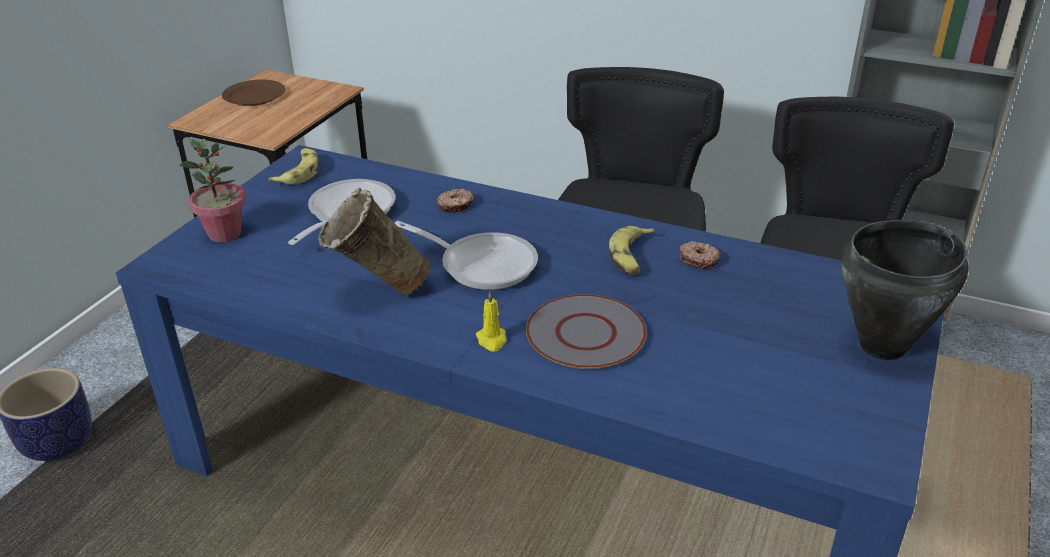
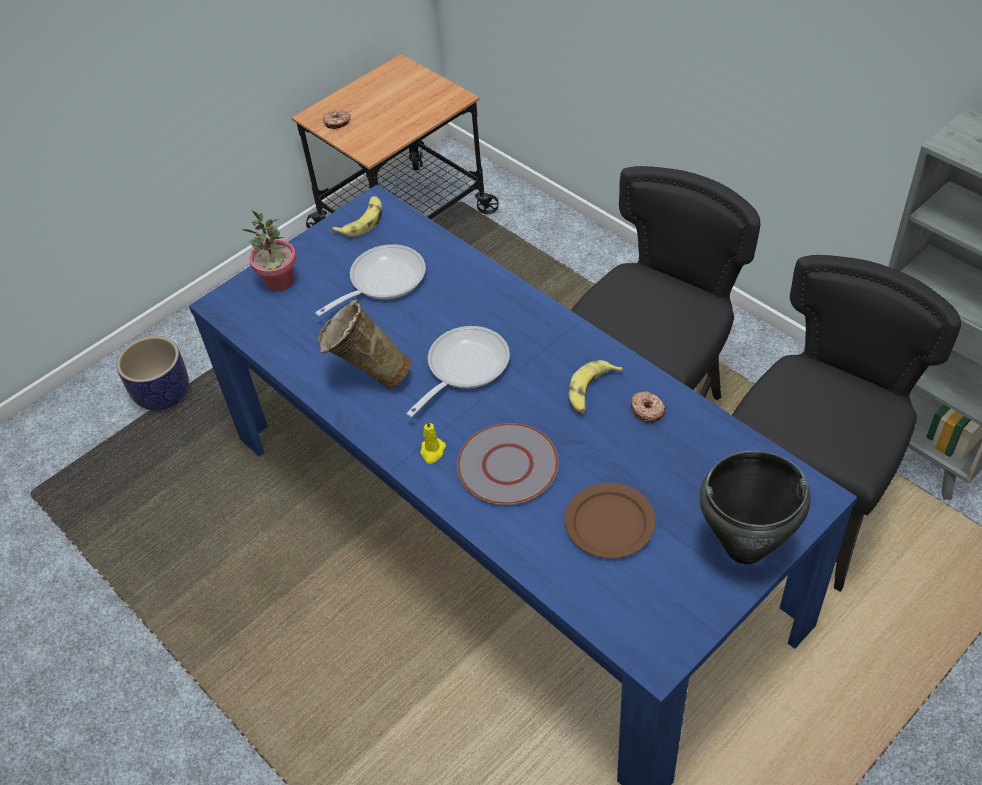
camera: 25 degrees right, 15 degrees up
brown plate [222,79,286,106] -> brown plate moved to [565,483,656,558]
frying pan [395,221,538,290] -> frying pan turned 105 degrees counterclockwise [406,326,510,417]
donut [437,189,474,213] -> donut moved to [323,110,351,129]

